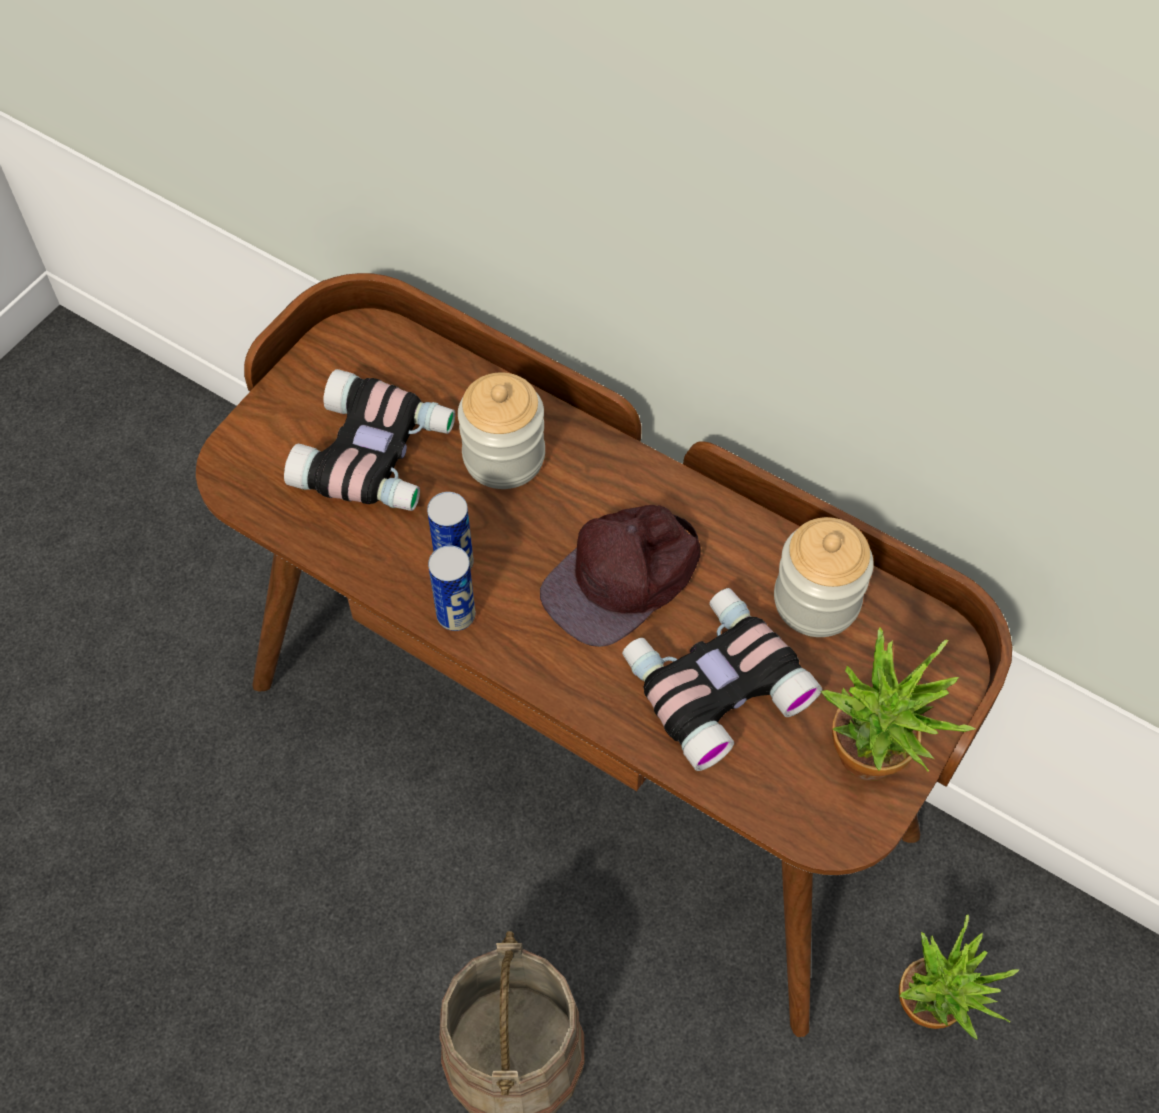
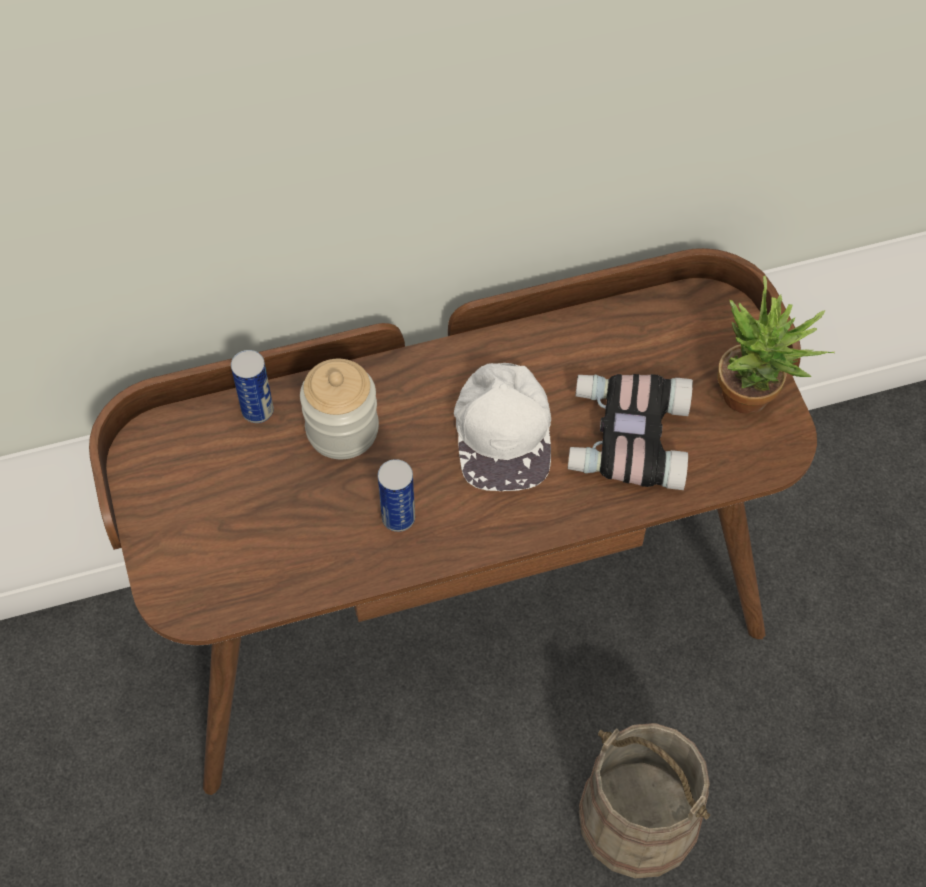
camera: 50 degrees left, 0 degrees up
binoculars [284,369,455,511] -> none
can [428,545,476,631] -> can moved to [231,350,274,423]
brown cap [540,505,701,647] -> white cap [454,363,551,491]
jar [774,517,874,637] -> none
potted plant [899,915,1019,1040] -> none

